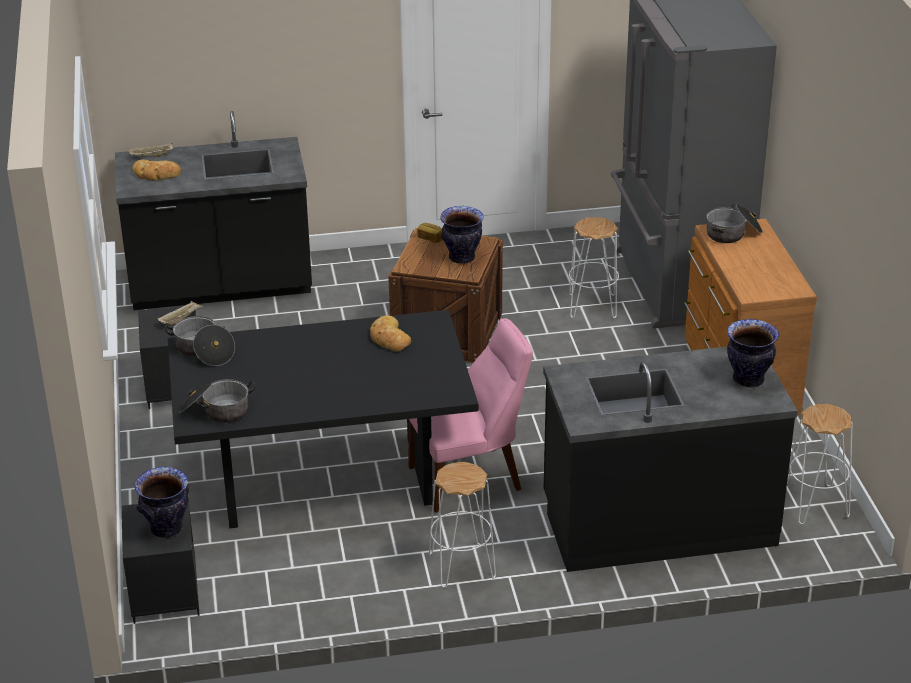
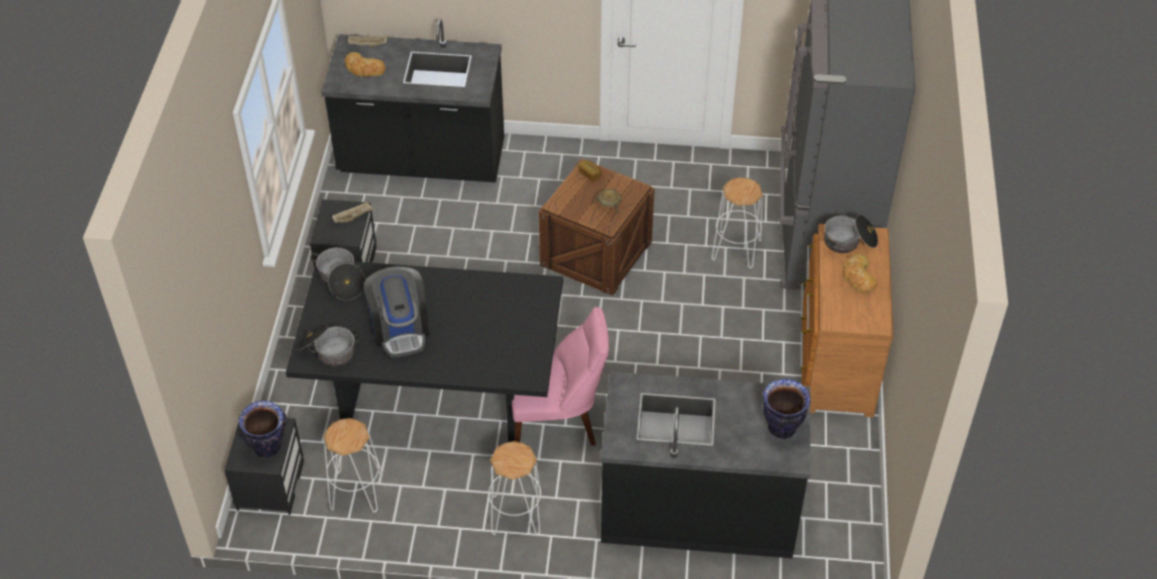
camera: 15 degrees right, 15 degrees up
bread [370,315,411,352] -> bread moved to [842,253,877,294]
vase [440,206,484,264] -> beige bowl [592,189,621,213]
white stool [787,404,853,524] -> white stool moved to [323,418,383,512]
none -> coffee machine [364,266,429,357]

